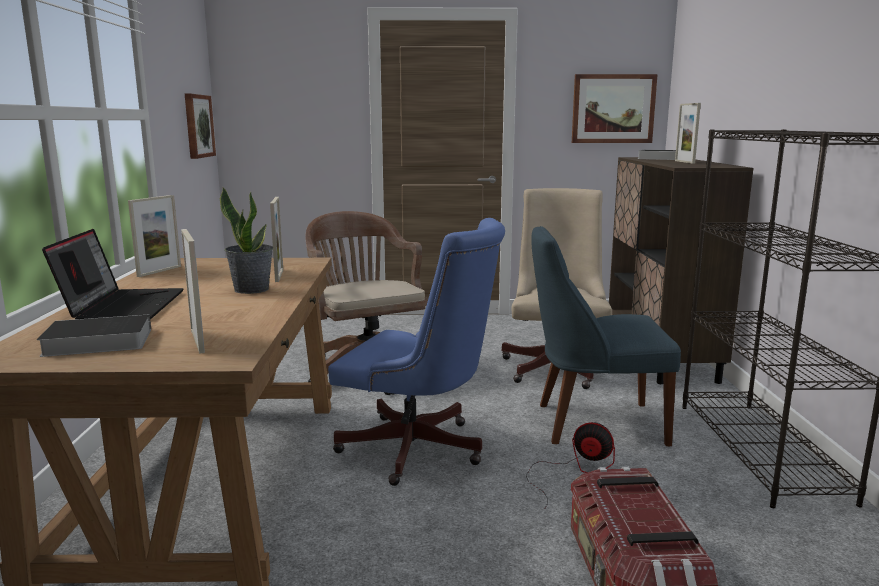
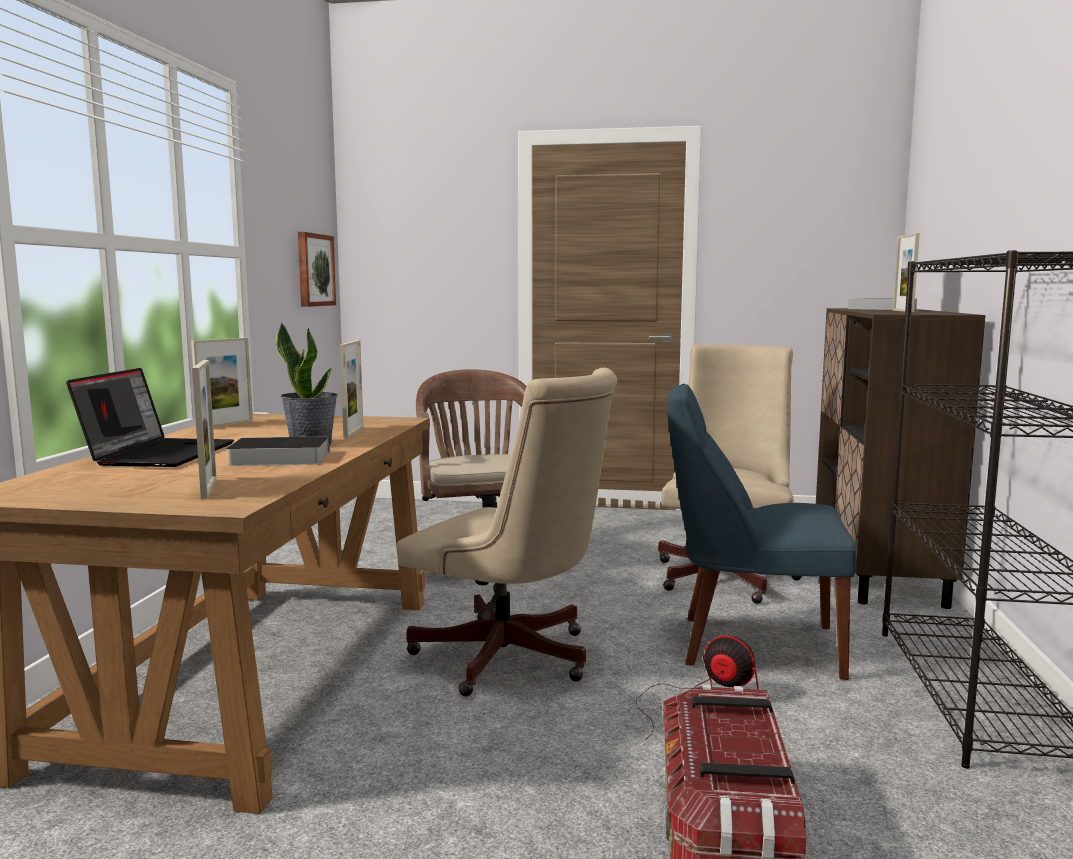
camera: 10 degrees right, 5 degrees down
book [37,314,151,357] -> book moved to [226,436,330,466]
blue office chair [328,218,505,486] -> beige office chair [397,368,617,697]
picture [572,74,658,143] -> none

